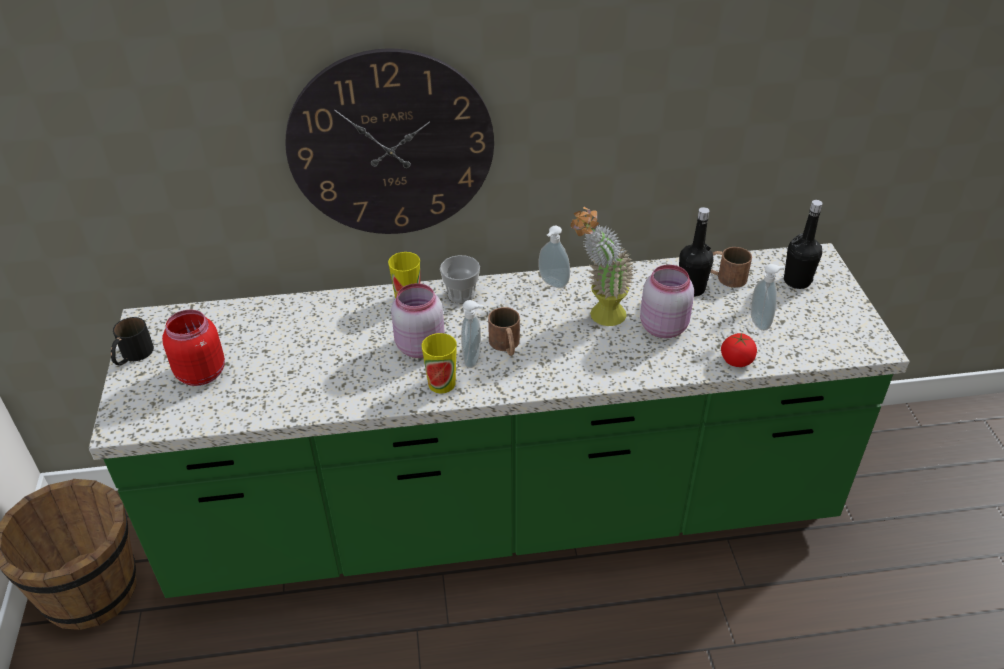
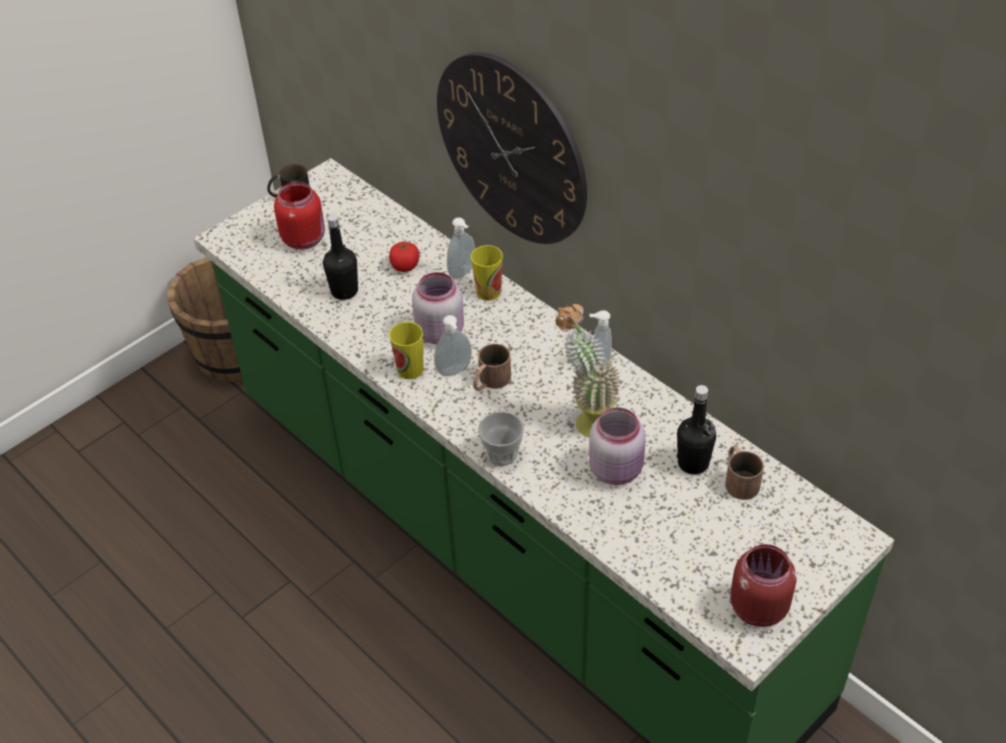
camera: 55 degrees right, 5 degrees up
cup [440,255,480,303] -> cup moved to [478,411,524,466]
tomato [721,333,757,367] -> tomato moved to [389,242,419,272]
soap dispenser [751,264,785,331] -> soap dispenser moved to [447,218,475,279]
black bottle [784,200,823,289] -> black bottle moved to [323,214,358,300]
none -> red jar [730,544,796,627]

